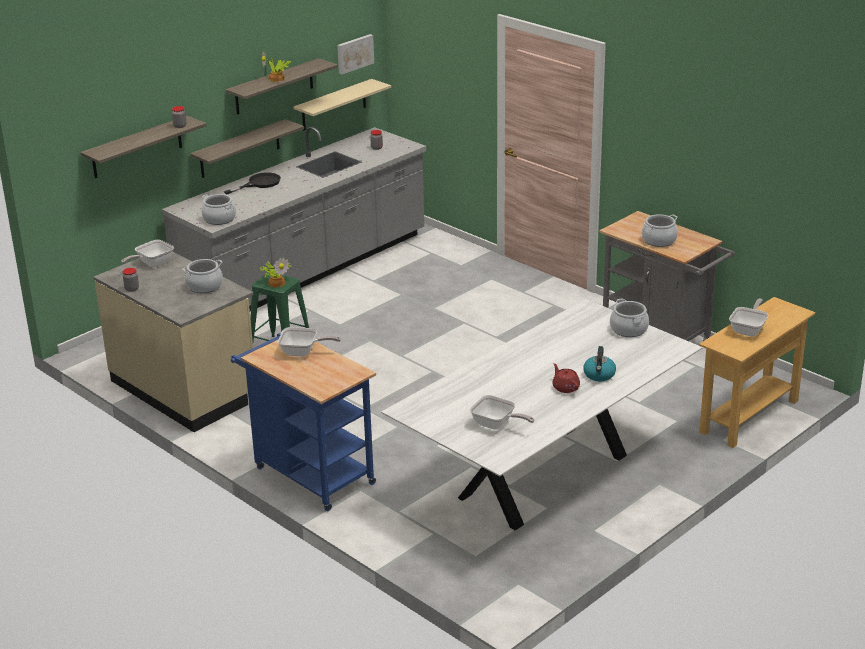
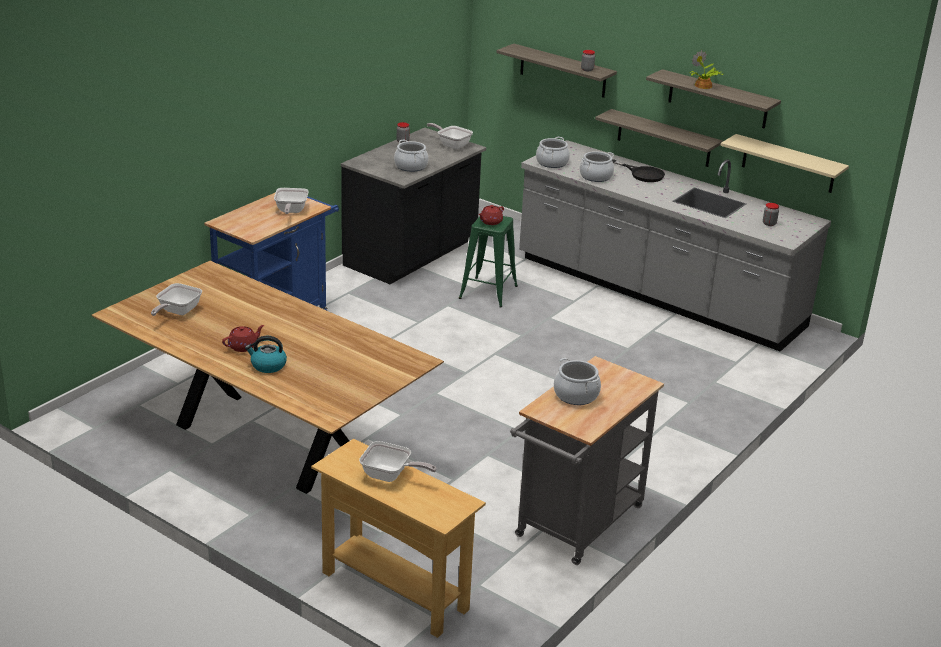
camera: 80 degrees right, 0 degrees up
beige counter [94,252,253,432] -> black counter [341,128,486,284]
potted plant [258,258,292,287] -> red teapot [478,205,504,225]
picture [337,34,374,75] -> none
white dining table [381,299,702,530] -> brown dining table [91,261,444,494]
cooking pot [610,298,649,337] -> cooking pot moved to [580,151,614,182]

